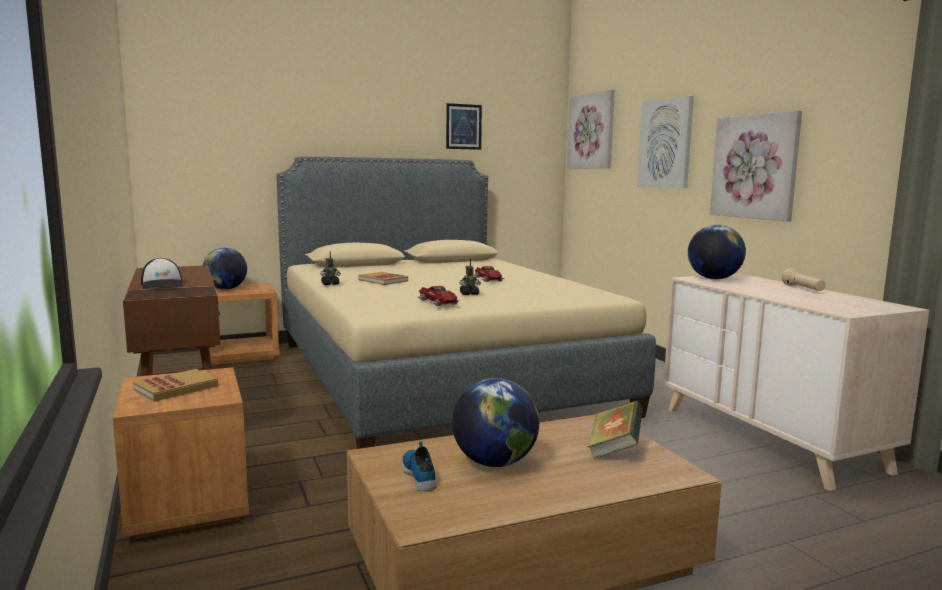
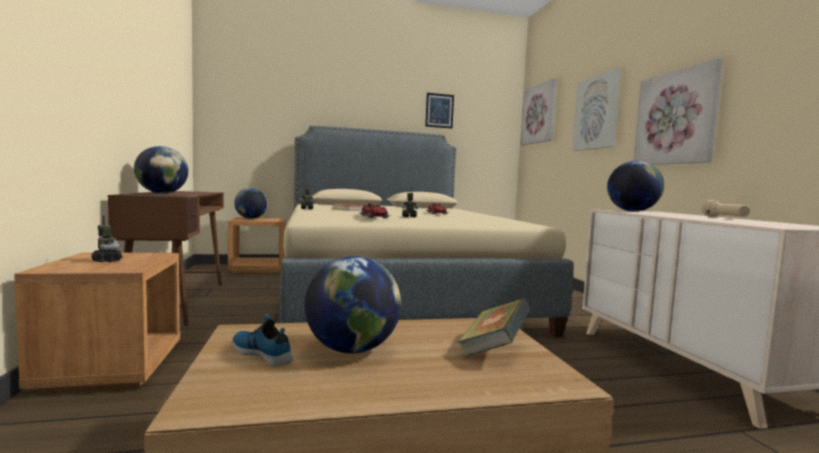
camera: 10 degrees right, 5 degrees down
book [133,369,218,401] -> toy robot [91,216,123,262]
cap [141,258,184,289] -> globe [134,146,188,194]
shoe [402,441,437,491] -> shoe turned 45 degrees counterclockwise [232,314,293,366]

